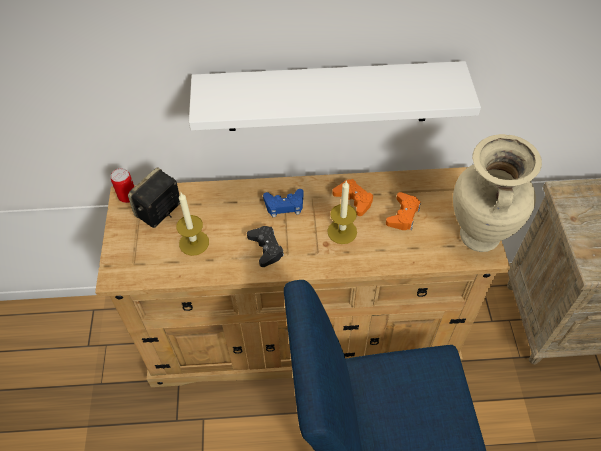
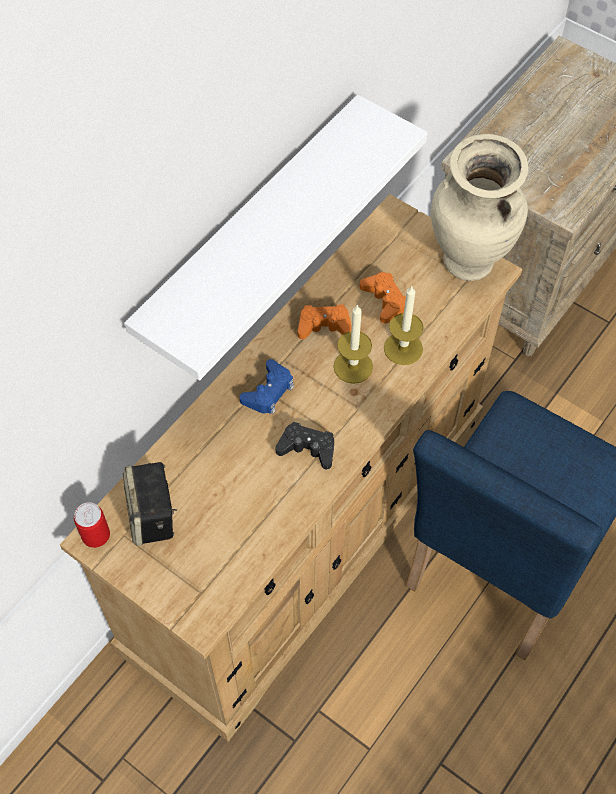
camera: 50 degrees left, 5 degrees up
candle [176,193,209,256] -> candle moved to [384,285,424,365]

